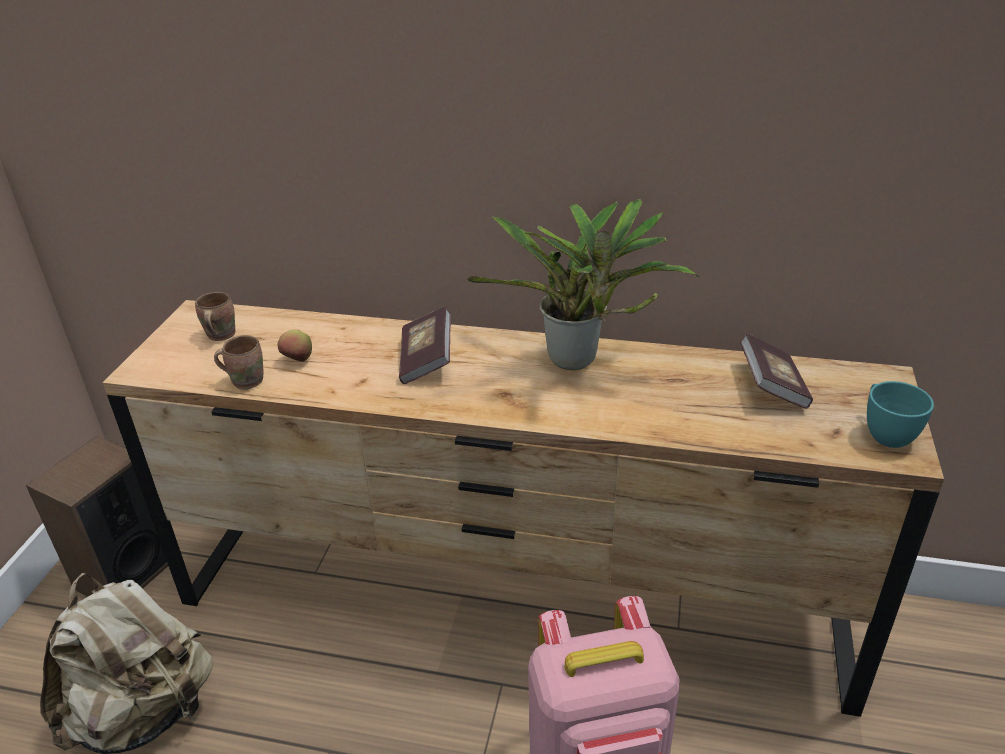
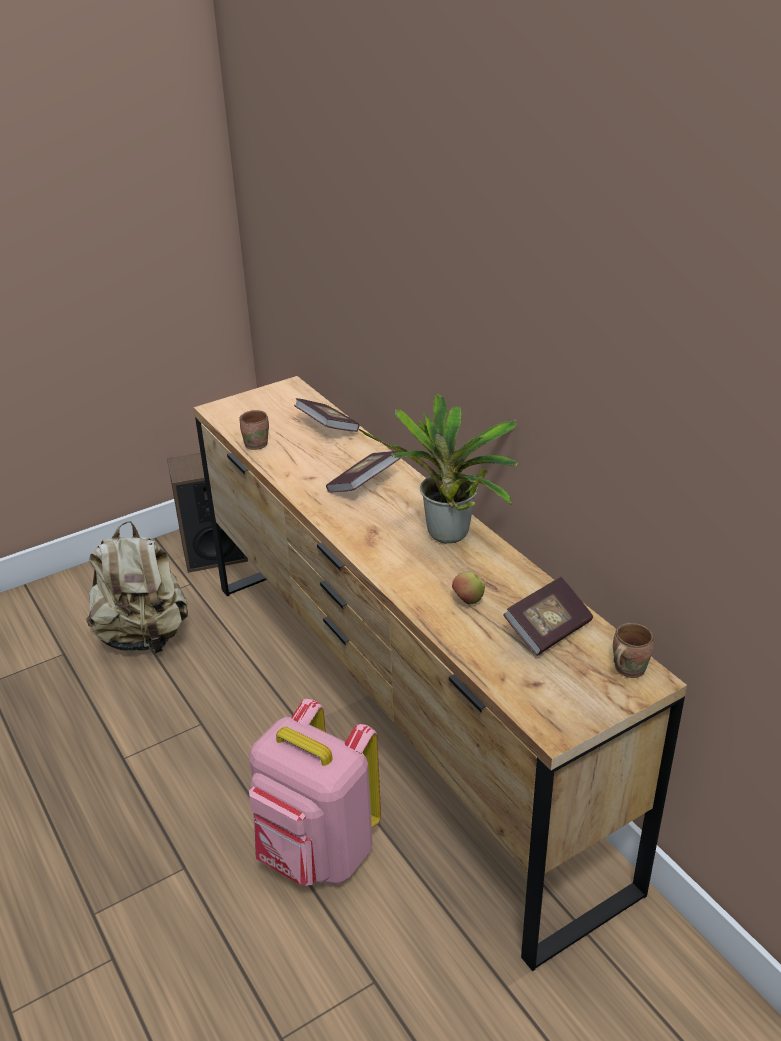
camera: 45 degrees right, 0 degrees up
brown mug [195,292,235,341] -> brown mug moved to [613,623,654,678]
apple [277,330,312,362] -> apple moved to [452,572,485,604]
turquoise cup [867,381,934,448] -> none
none -> book [294,398,359,432]

